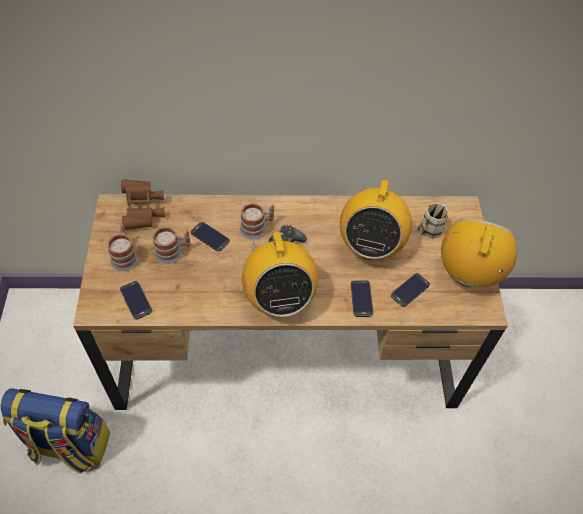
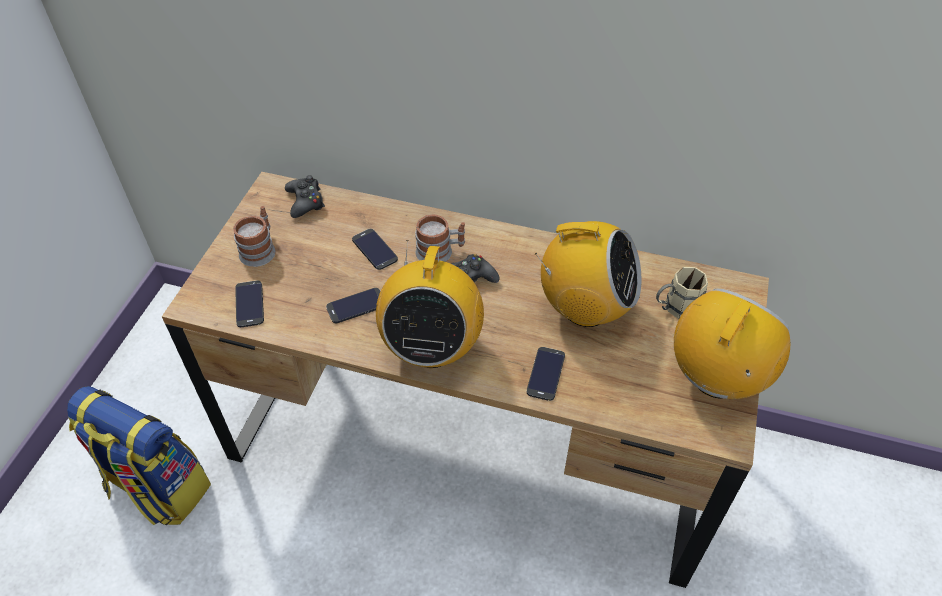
camera: 20 degrees right, 5 degrees down
brown binoculars [121,179,165,230] -> black game controller [285,175,325,218]
mug [152,227,191,264] -> none
radio [340,177,412,260] -> radio turned 105 degrees counterclockwise [535,221,642,327]
phone [391,273,430,307] -> phone moved to [326,288,380,323]

